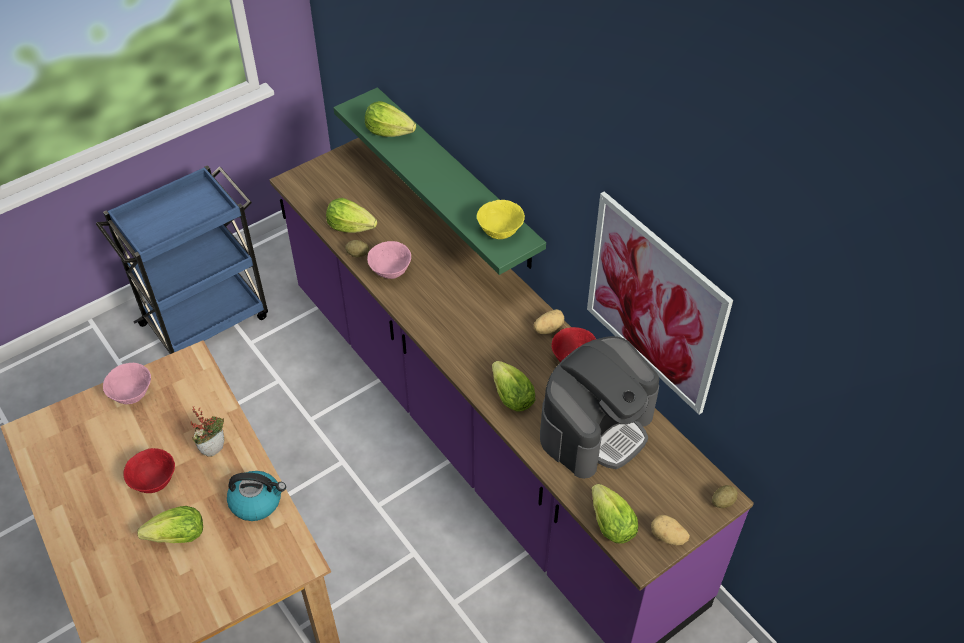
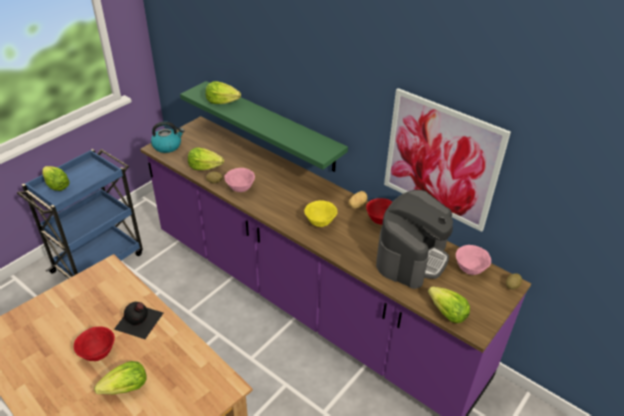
camera: 15 degrees left, 10 degrees down
pink bowl [103,363,151,404] -> pink bowl moved to [456,245,491,275]
potted plant [190,406,224,457] -> black bottle [114,302,163,339]
kettle [227,471,286,521] -> kettle moved to [151,122,184,153]
yellow bowl [477,200,525,239] -> yellow bowl moved to [304,200,337,227]
lettuce [492,361,536,412] -> lettuce moved to [42,166,69,191]
potato [651,515,690,546] -> none

